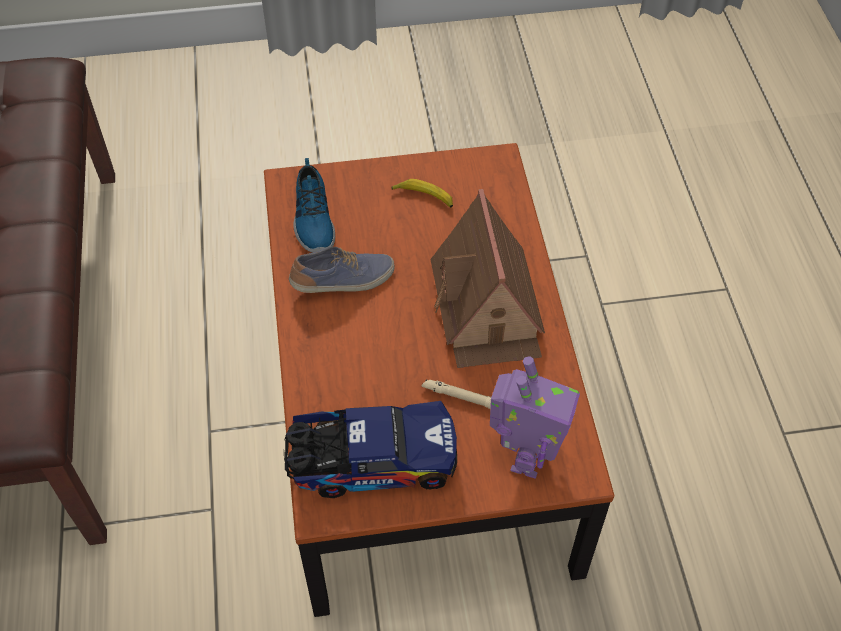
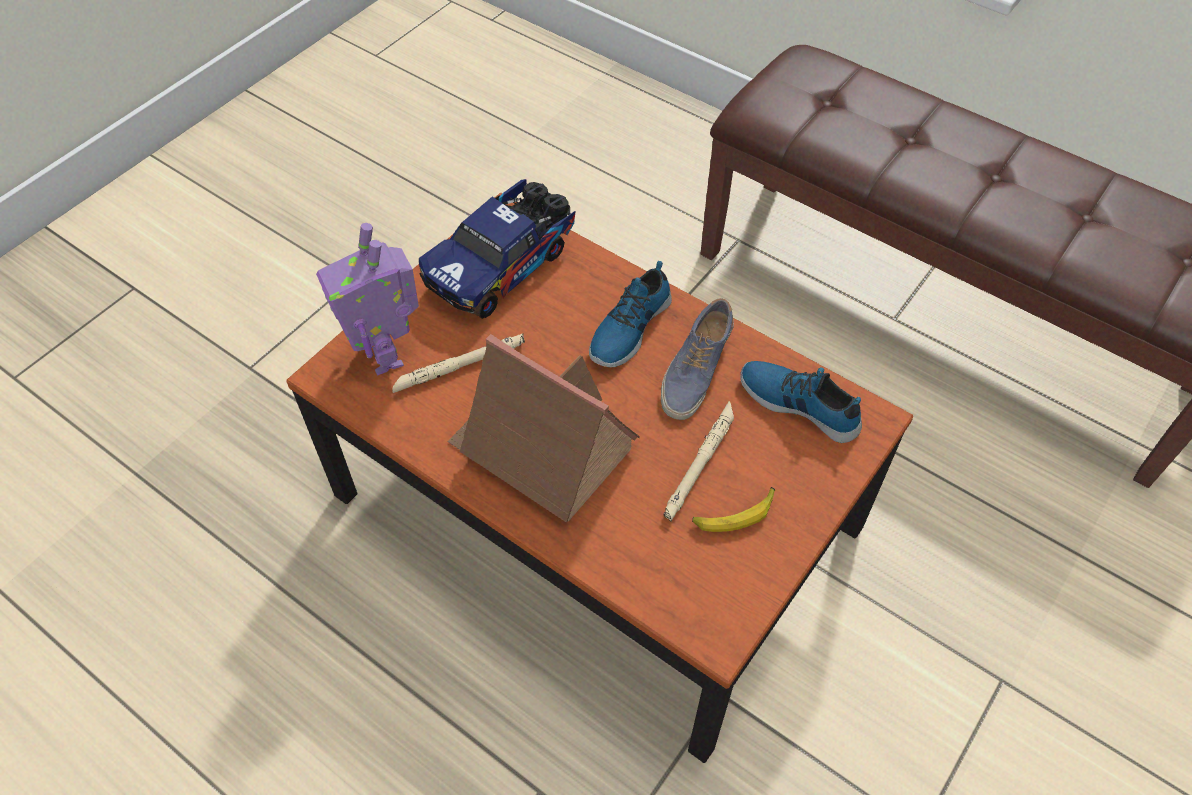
camera: 135 degrees right, 0 degrees up
none -> shoe [589,261,672,367]
none -> beige flashlight [663,401,734,521]

